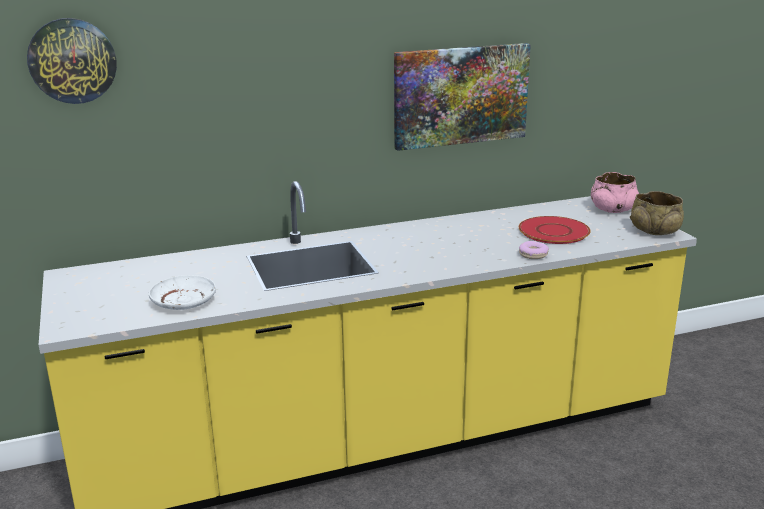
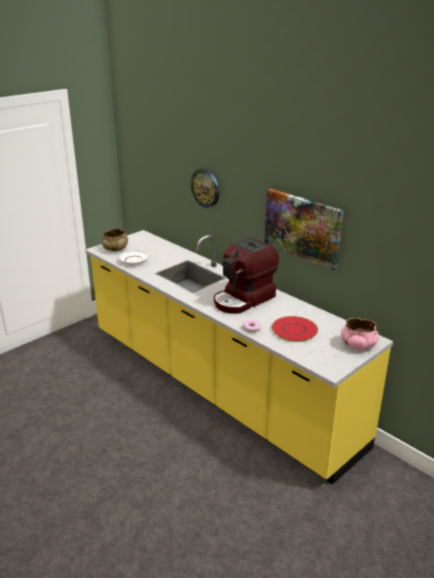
camera: 65 degrees right, 5 degrees up
wall clock [27,18,117,104] -> wall clock moved to [191,169,219,208]
beige bowl [630,191,684,235] -> beige bowl moved to [102,229,128,251]
none -> coffee machine [214,238,279,314]

